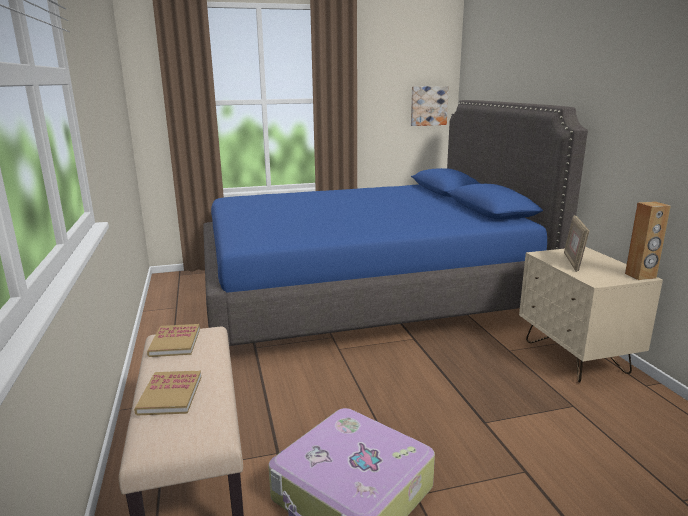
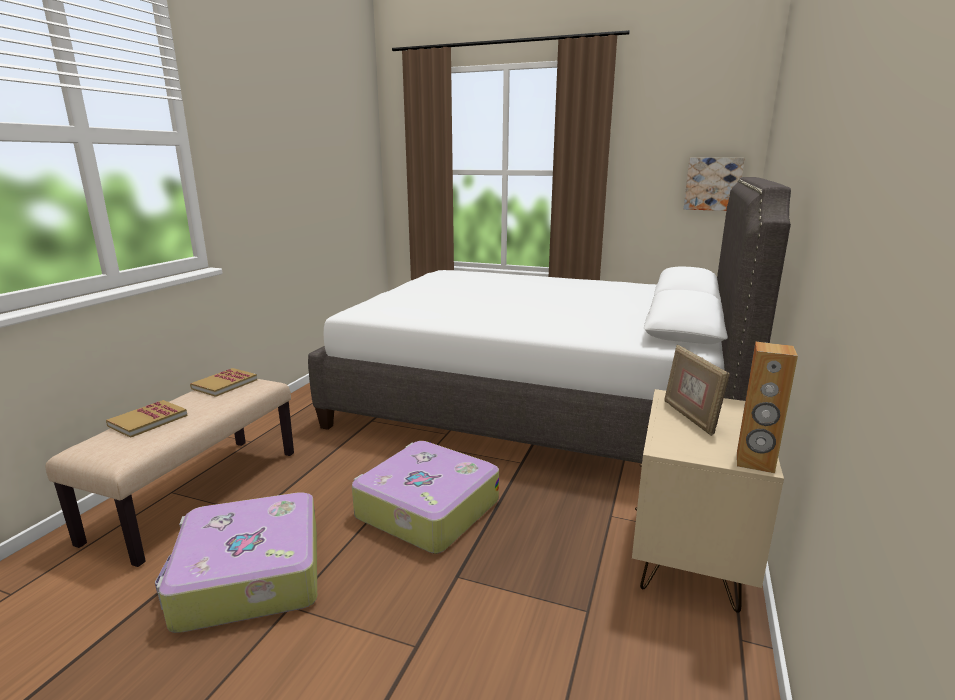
camera: 35 degrees right, 0 degrees up
blue bed [203,100,588,346] -> white bed [308,177,791,463]
picture frame [564,215,589,272] -> picture frame turned 60 degrees counterclockwise [664,345,730,436]
none -> suitcase [352,441,499,553]

